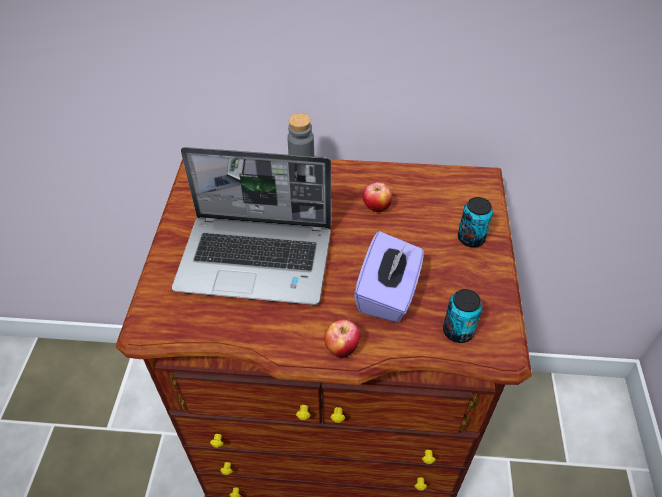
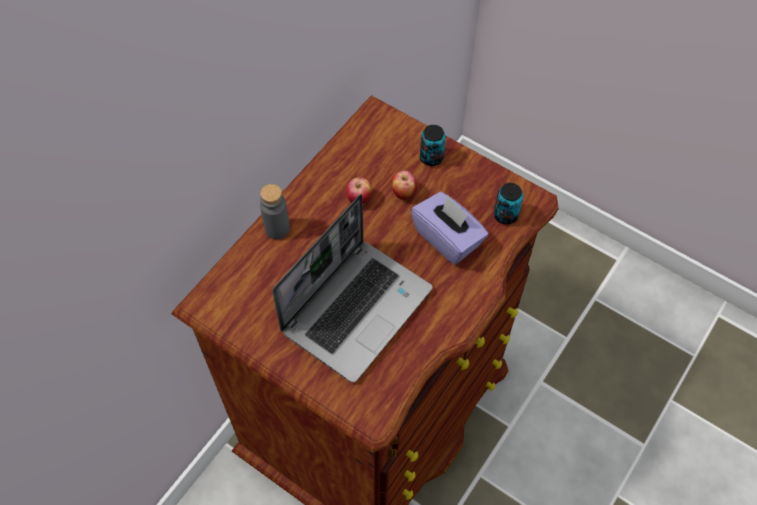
camera: 60 degrees left, 10 degrees up
apple [324,319,361,358] -> apple moved to [392,170,417,200]

